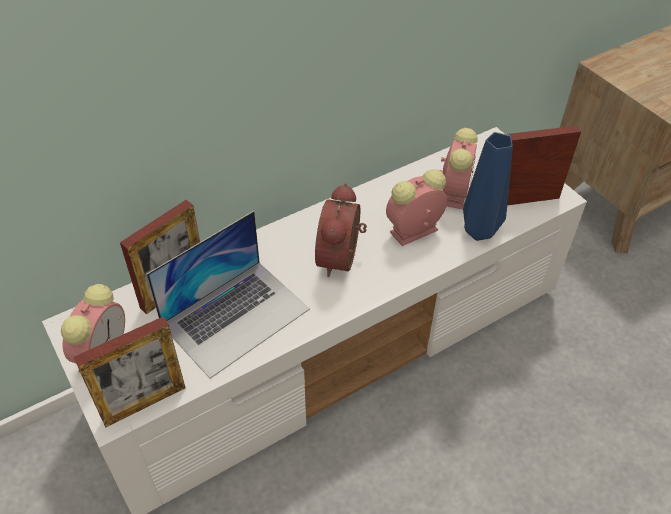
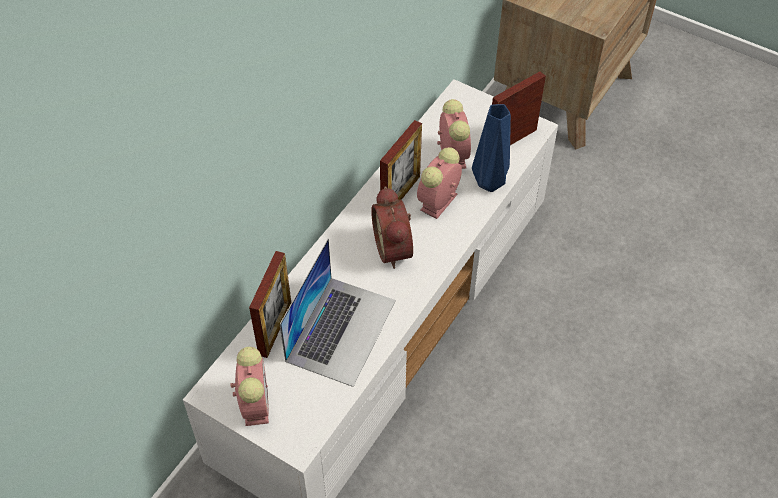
camera: 25 degrees left, 5 degrees up
picture frame [74,316,185,428] -> picture frame moved to [380,120,422,200]

